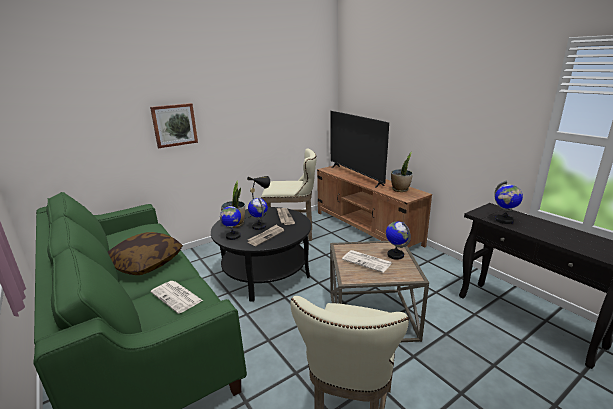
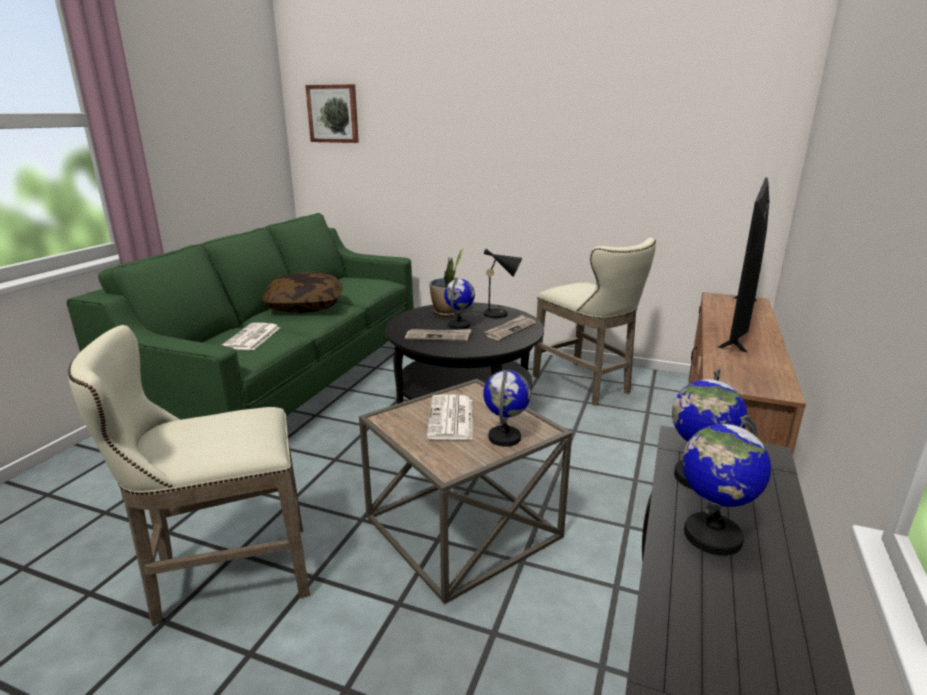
camera: 55 degrees right, 0 degrees up
picture [150,103,198,148] -> picture moved to [305,84,359,143]
globe [220,203,241,240] -> globe moved to [682,415,771,556]
potted plant [391,152,413,192] -> none

